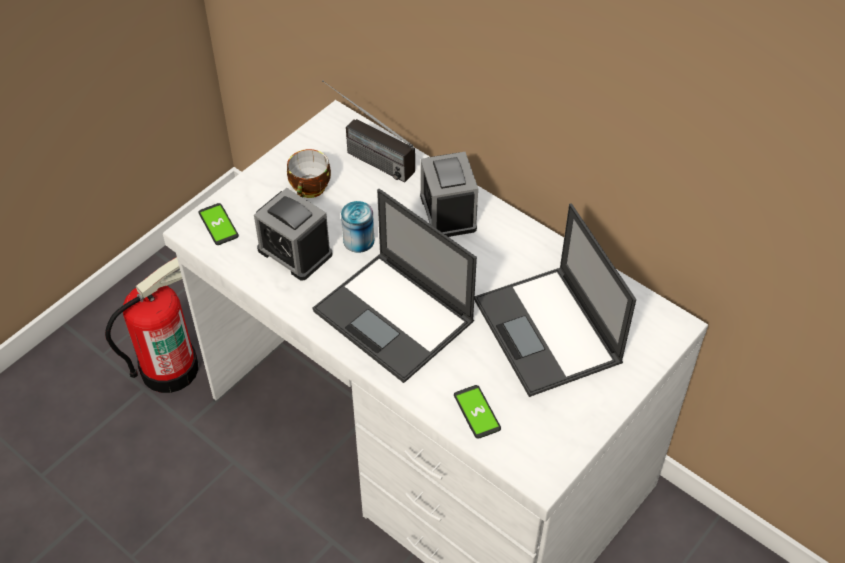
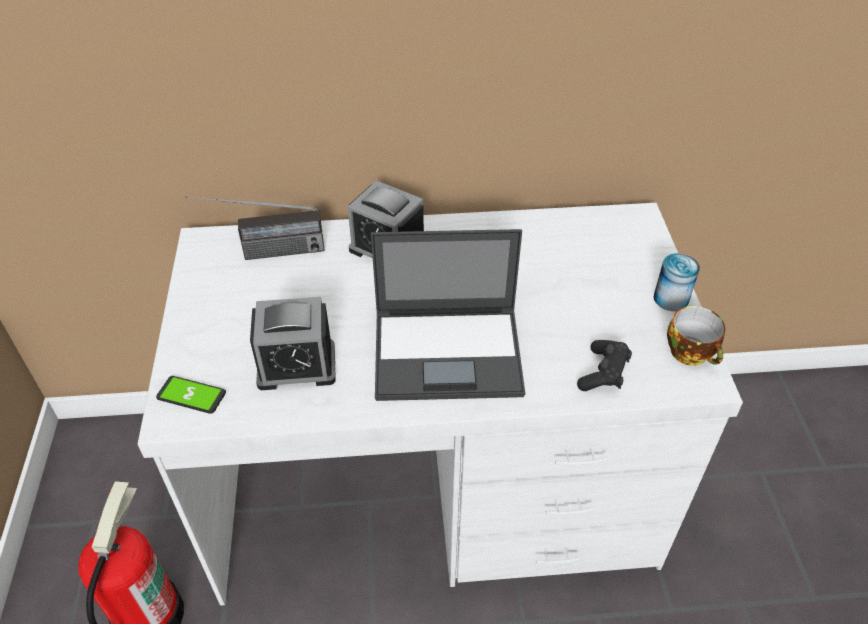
camera: 45 degrees left, 5 degrees down
cup [287,149,331,198] -> cup moved to [667,306,725,366]
can [341,201,374,253] -> can moved to [654,253,700,311]
phone [454,385,501,439] -> black game controller [577,340,632,391]
laptop [474,203,636,397] -> none

